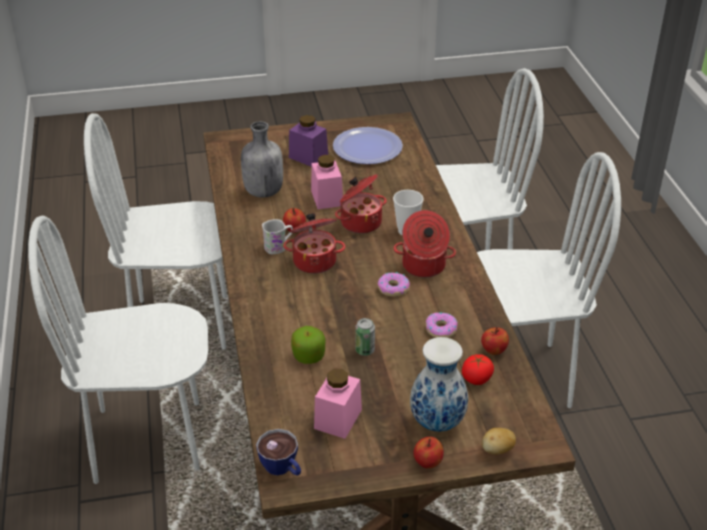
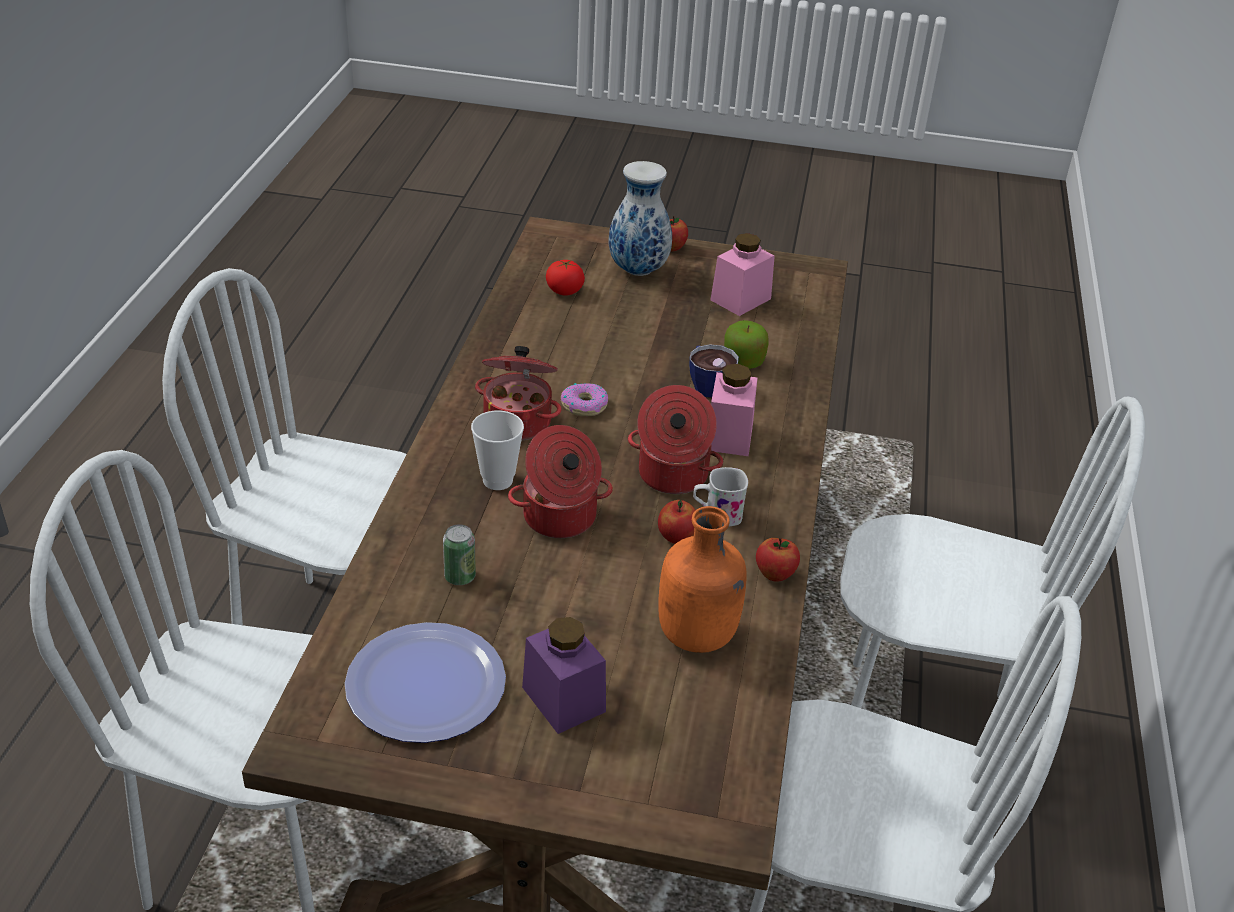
camera: 160 degrees left, 0 degrees up
grey bottle [241,121,283,197] -> orange bottle [659,506,747,653]
cup [256,429,301,476] -> cup moved to [689,344,739,398]
pink jar [311,155,343,209] -> pink jar moved to [711,364,757,456]
can [355,318,375,356] -> can moved to [443,524,476,585]
donut [426,312,458,338] -> none
apple [481,327,509,355] -> apple moved to [756,538,800,582]
potato [482,428,516,455] -> none

